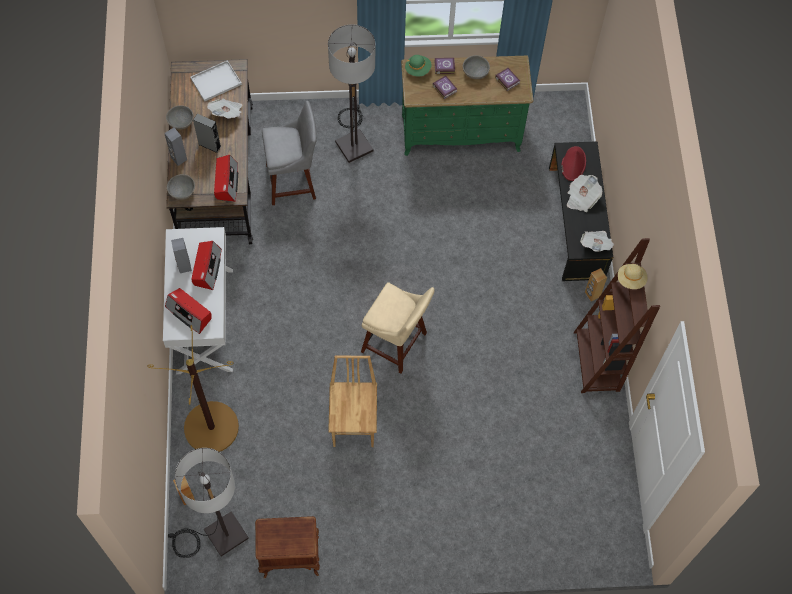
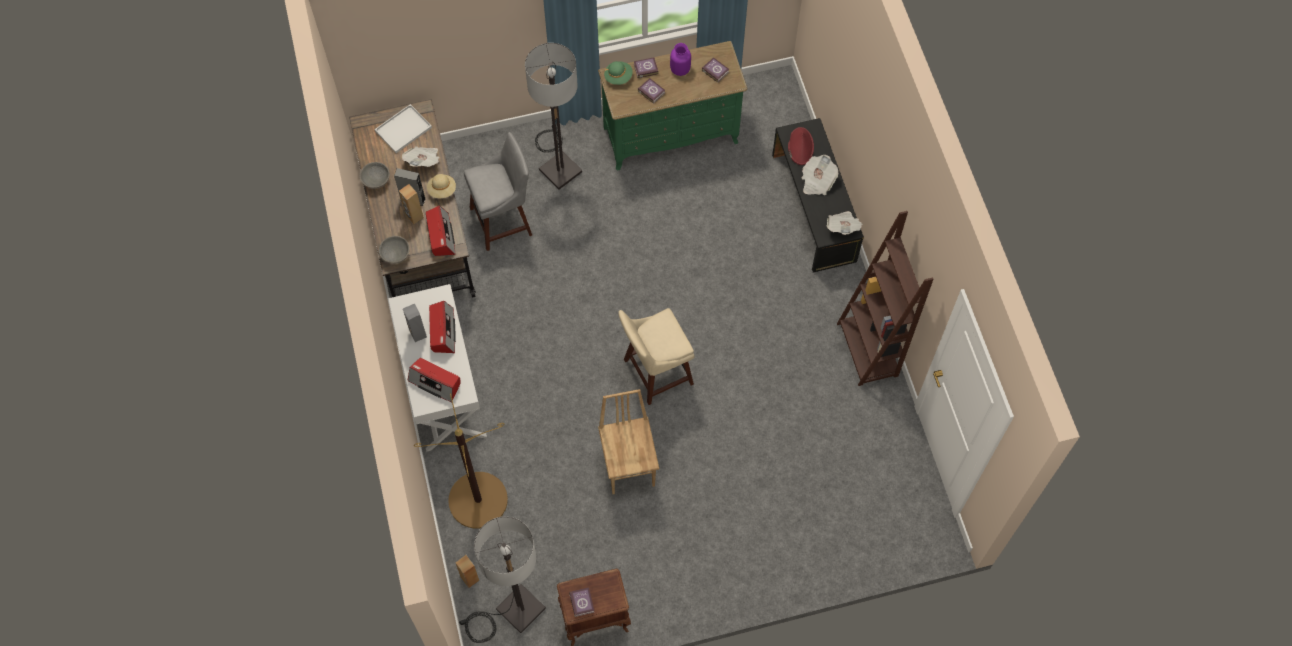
camera: 10 degrees left, 0 degrees up
grey speaker [164,127,187,166] -> none
beige chair [361,282,435,374] -> beige chair turned 135 degrees clockwise [618,308,694,405]
grey bowl [463,55,490,79] -> purple vase [670,43,691,76]
brown speaker [585,268,607,302] -> brown speaker moved to [399,184,424,225]
beige hat [618,264,647,289] -> beige hat moved to [427,174,456,198]
none -> book [569,588,594,617]

